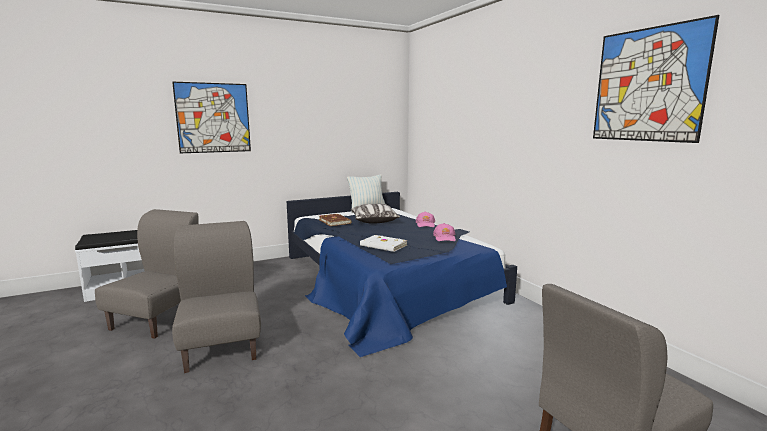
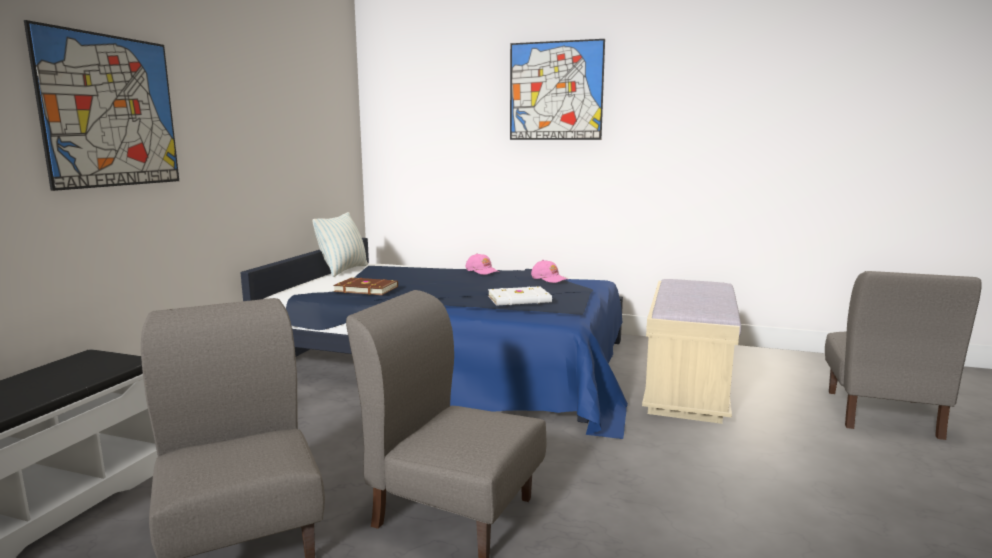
camera: 45 degrees left, 0 degrees up
pillow [351,204,400,224] -> none
picture [593,15,719,143] -> picture moved to [510,39,605,140]
none -> beige bench [642,279,741,424]

